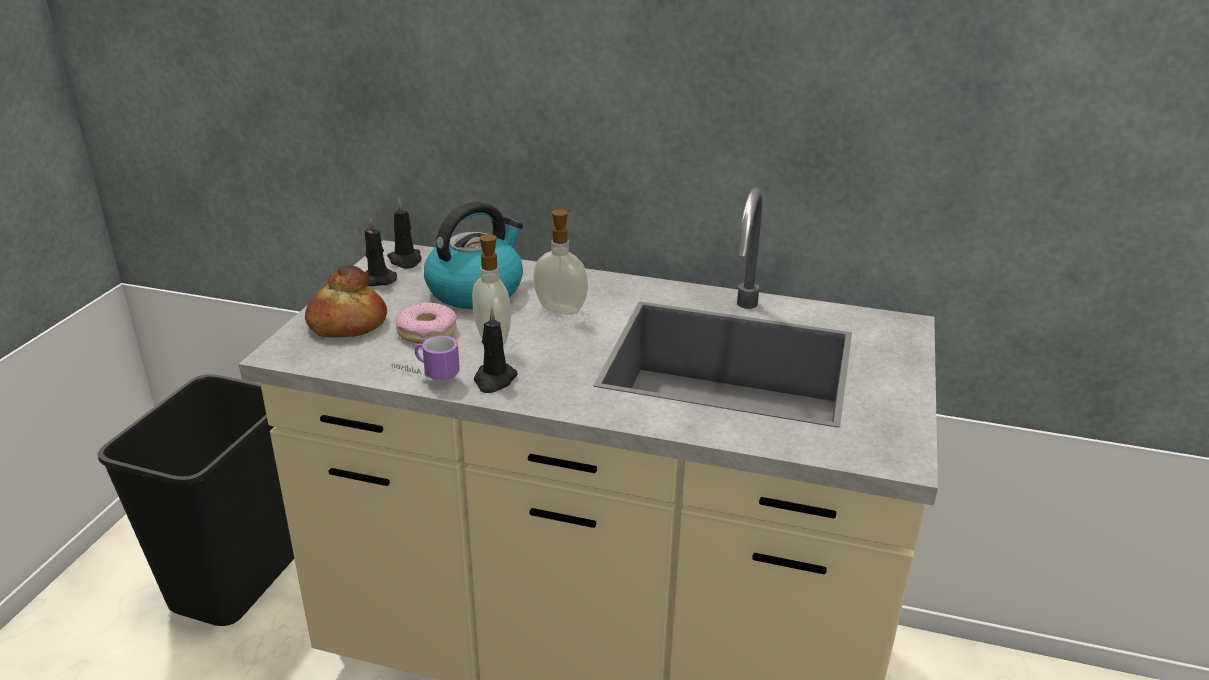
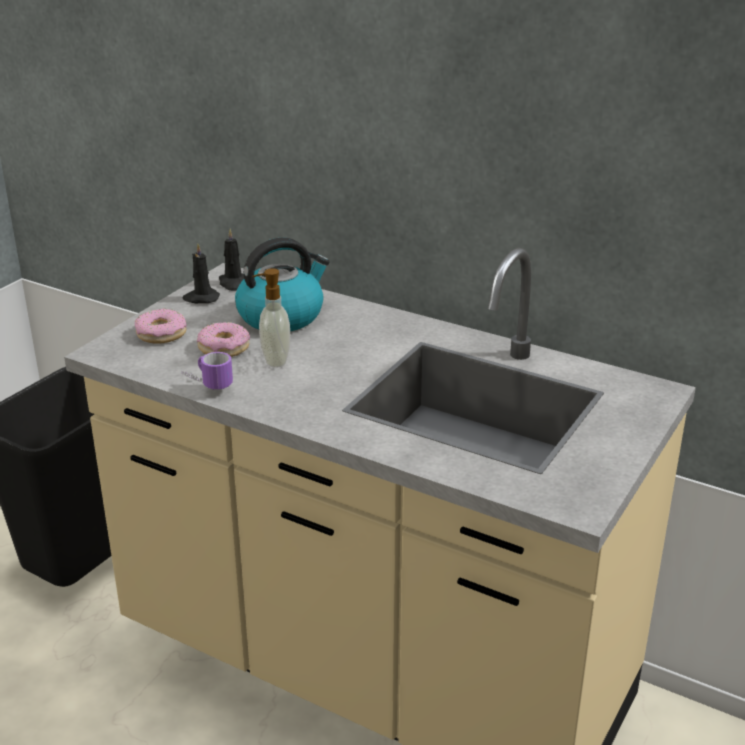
camera: 15 degrees right, 0 degrees up
bread [305,265,387,338] -> donut [135,309,186,344]
black candle [474,308,518,393] -> none
soap dispenser [533,209,588,315] -> none

